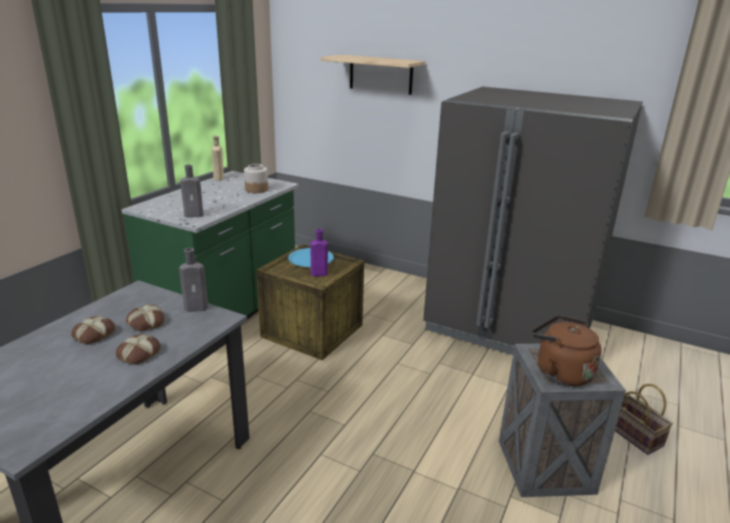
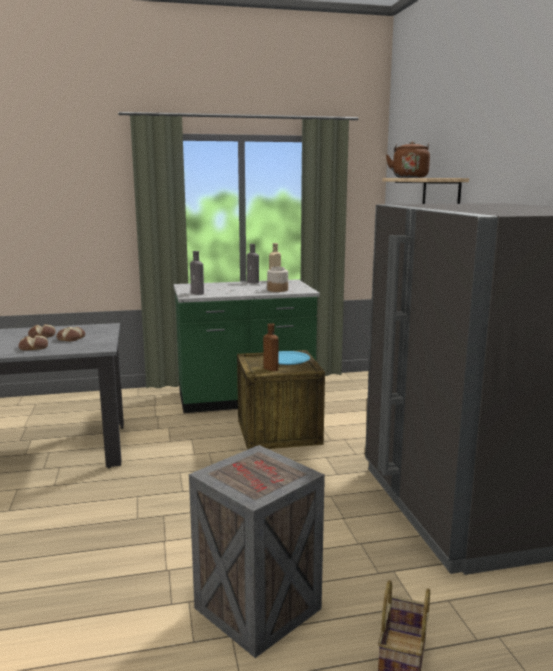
camera: 50 degrees right, 10 degrees down
grey bottle [179,248,208,312] -> grey bottle moved to [247,244,259,283]
purple bottle [310,229,328,277] -> brown bottle [263,323,278,371]
brown kettle [532,316,602,386] -> brown kettle moved to [386,141,430,178]

